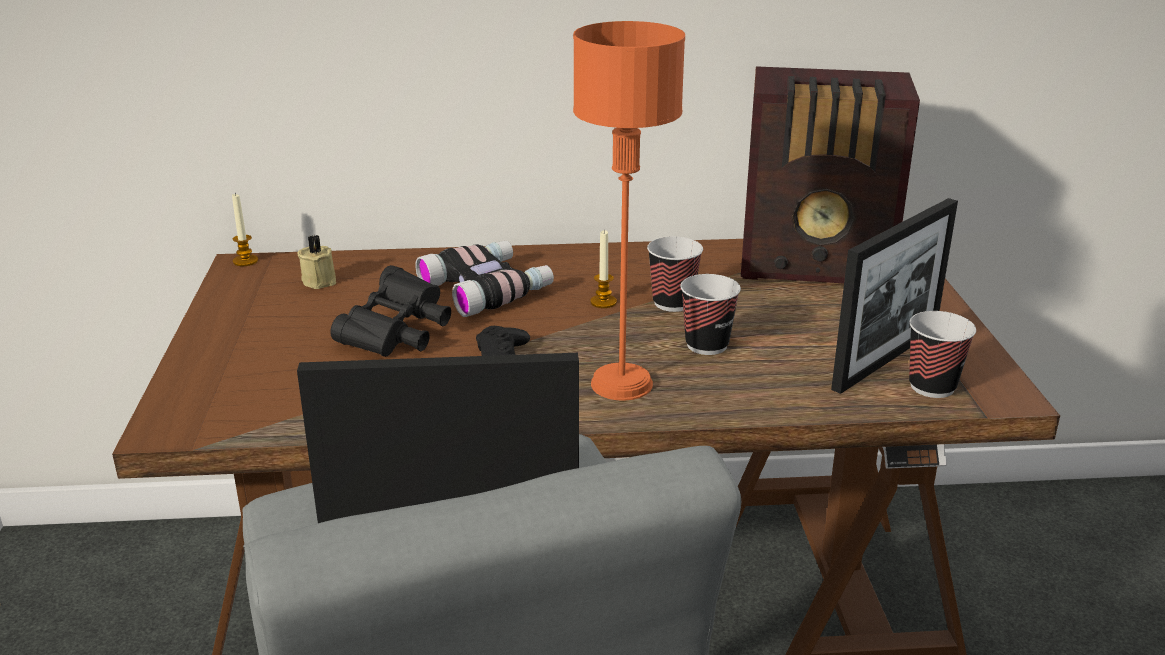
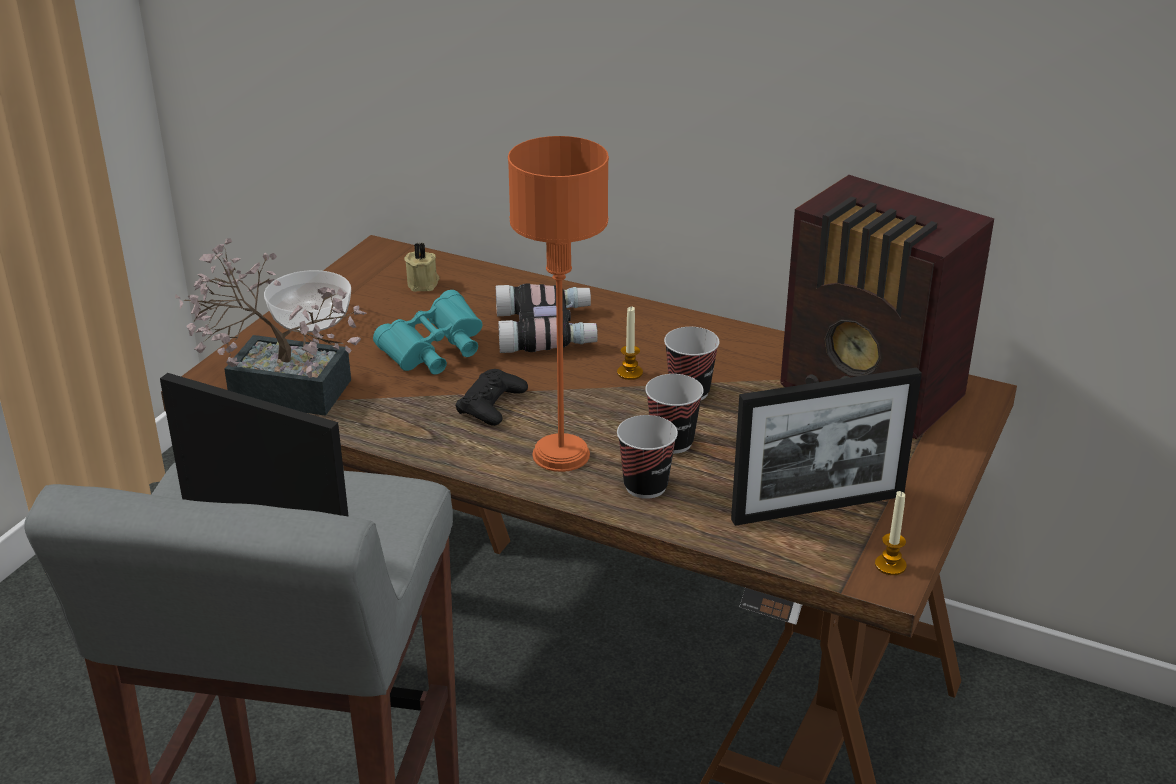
camera: 30 degrees right, 5 degrees up
candle [232,193,258,266] -> candle moved to [875,491,907,575]
black binoculars [330,265,451,357] -> turquoise binoculars [373,290,482,375]
cup [909,311,976,398] -> cup moved to [617,415,678,499]
none -> potted plant [175,238,366,416]
none -> bowl [264,270,351,332]

